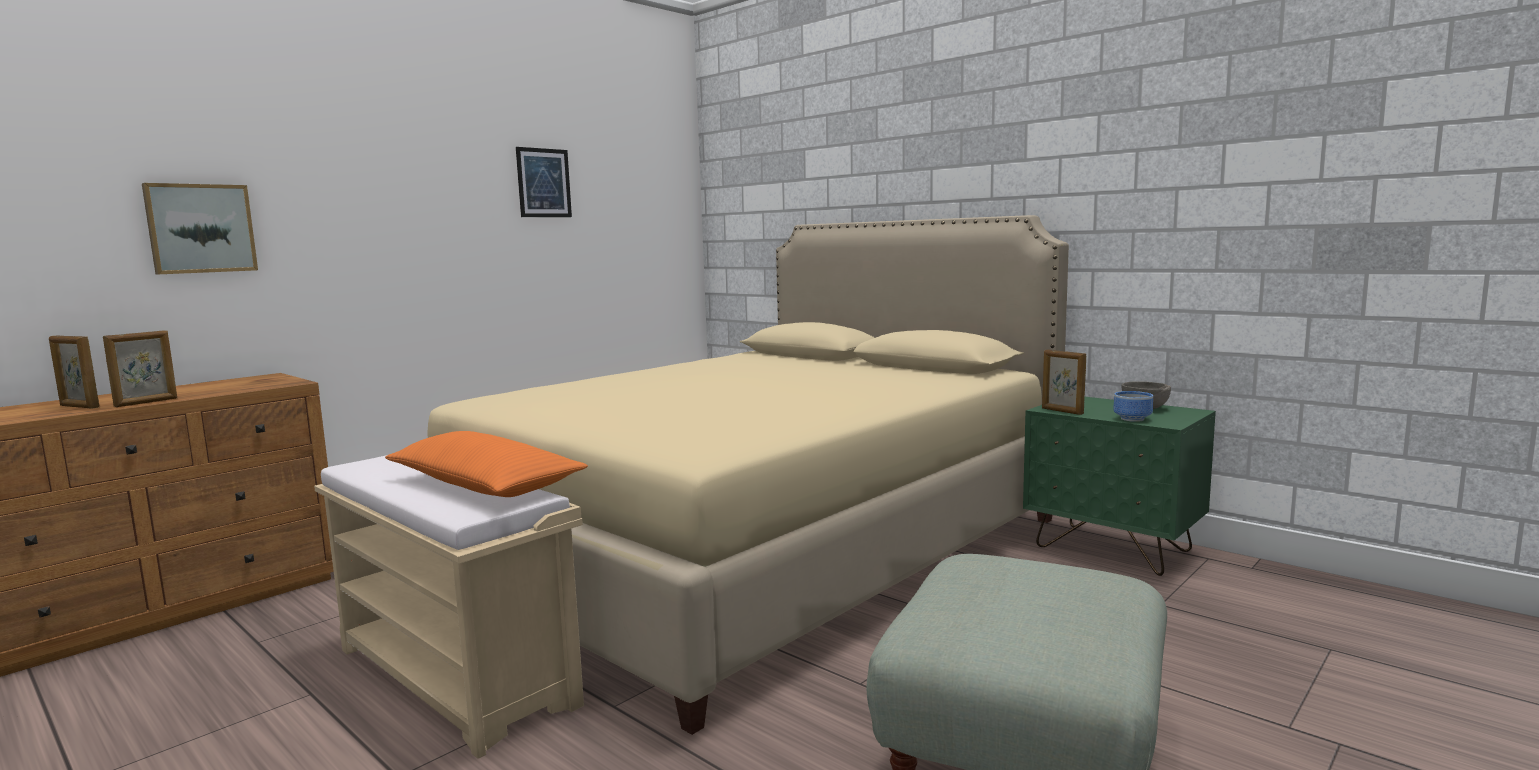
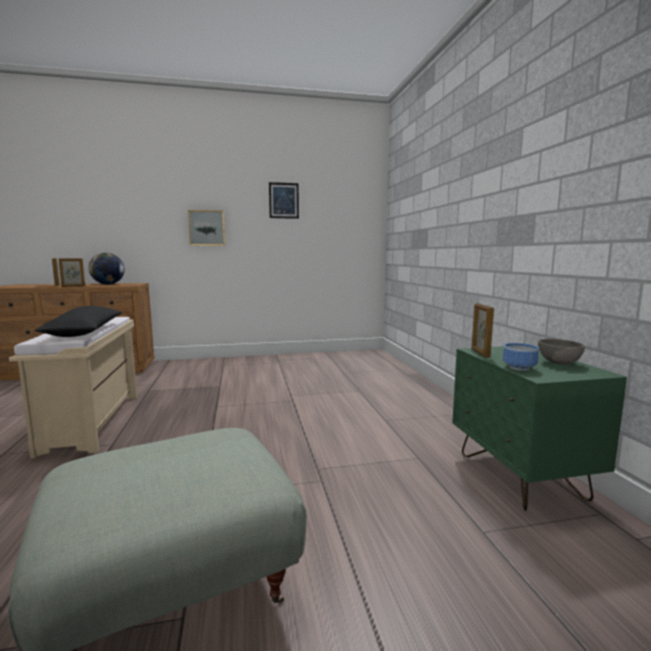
camera: 35 degrees right, 0 degrees up
picture [142,183,258,274] -> picture moved to [188,210,225,246]
orange pillow [385,431,588,497] -> black pillow [34,306,122,337]
beige bed [427,215,1069,735] -> none
none -> globe [89,253,124,285]

